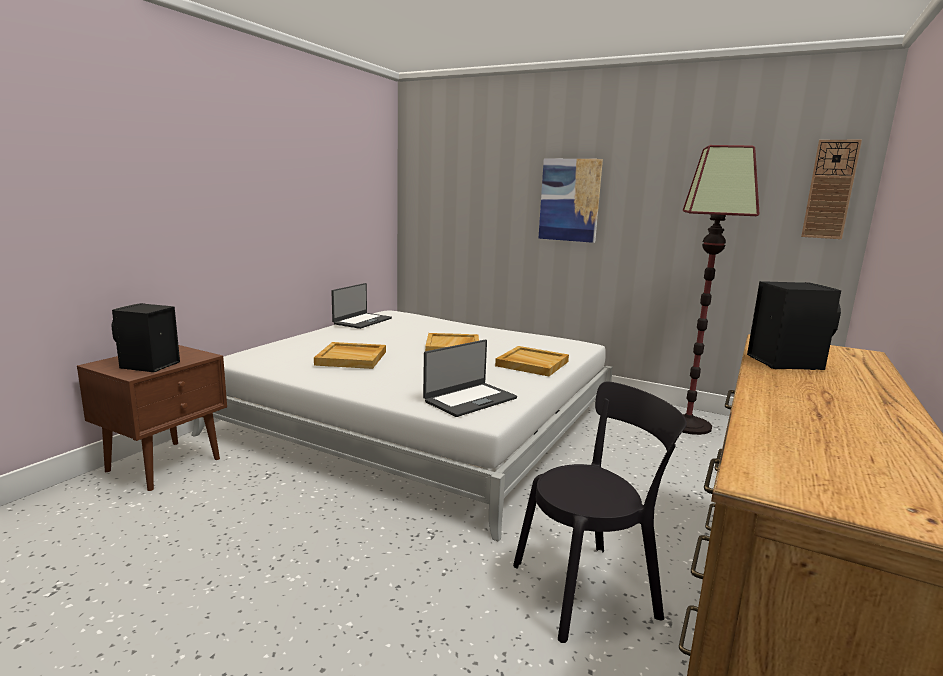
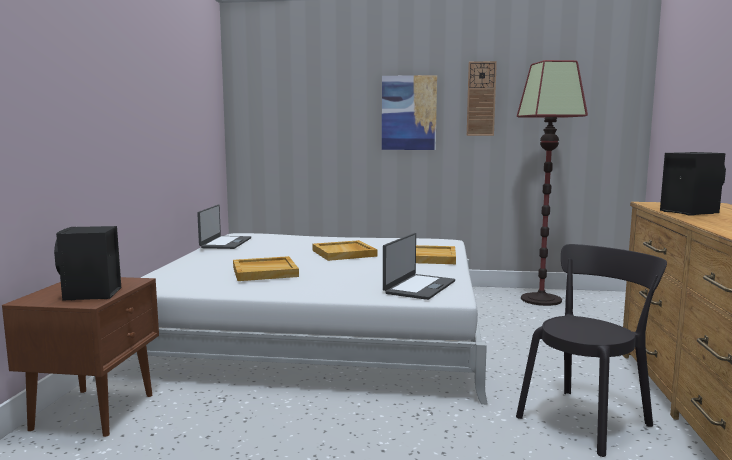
camera: 20 degrees left, 5 degrees down
wall clock [801,140,862,239] -> wall clock moved to [467,61,497,136]

